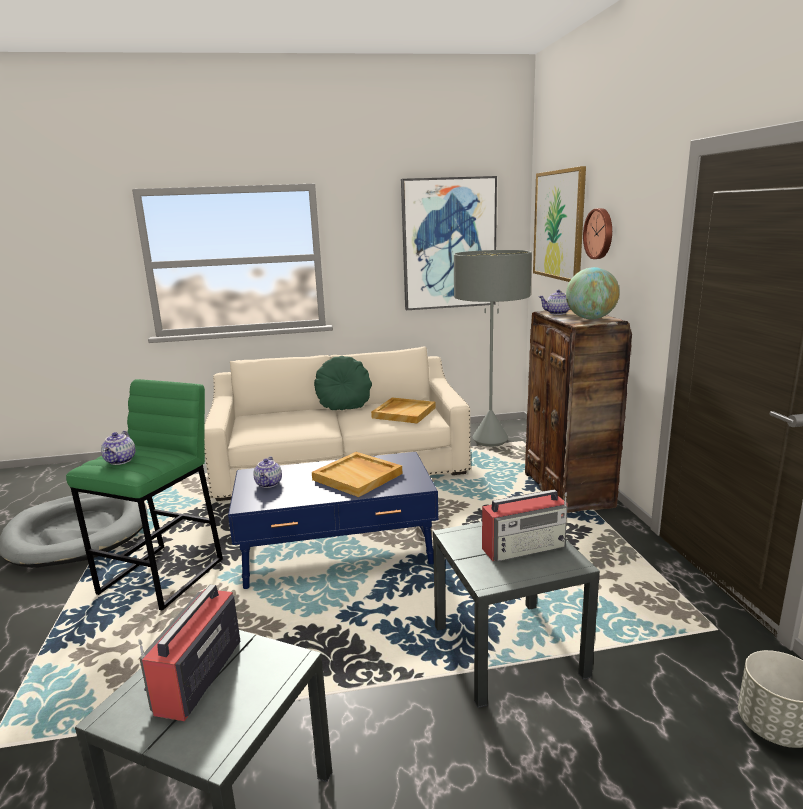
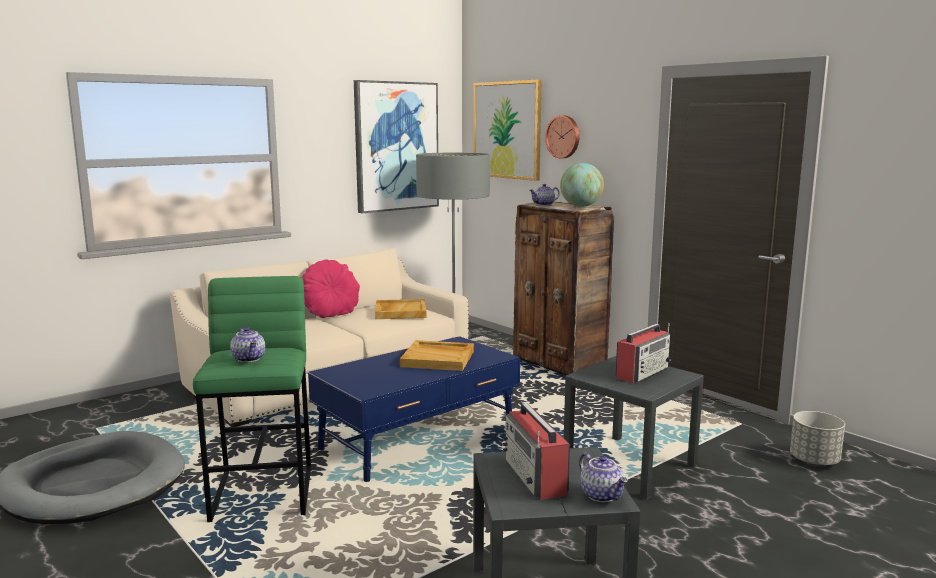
camera: 30 degrees left, 5 degrees down
teapot [253,456,282,488] -> teapot moved to [579,453,628,502]
green pillow [314,356,372,410] -> pink pillow [302,260,360,318]

